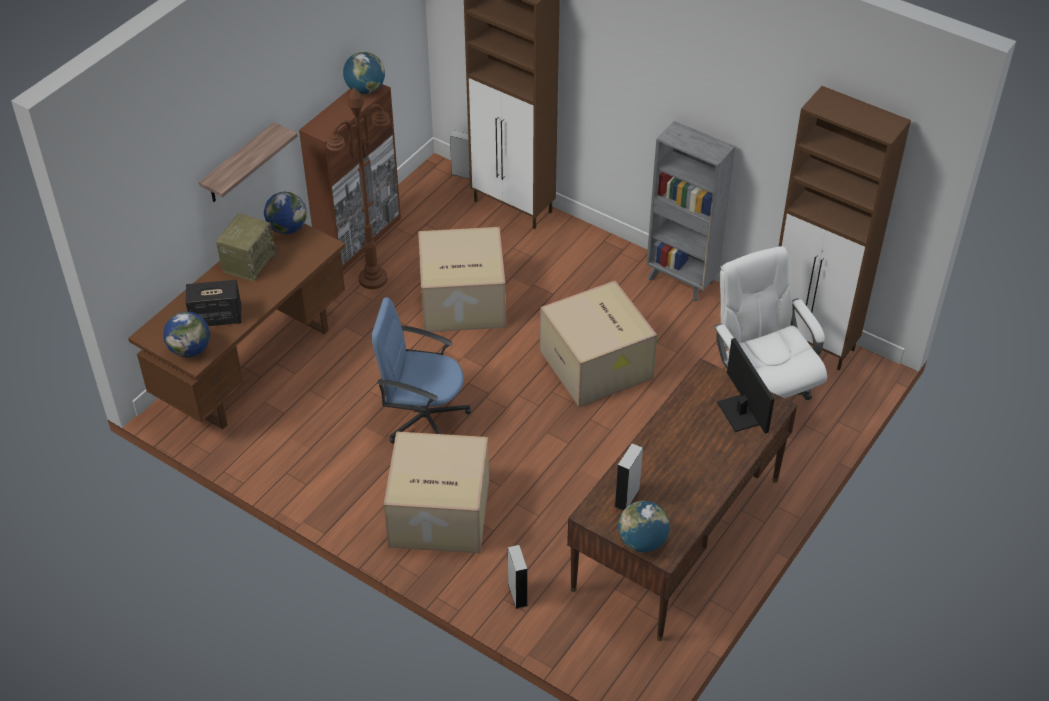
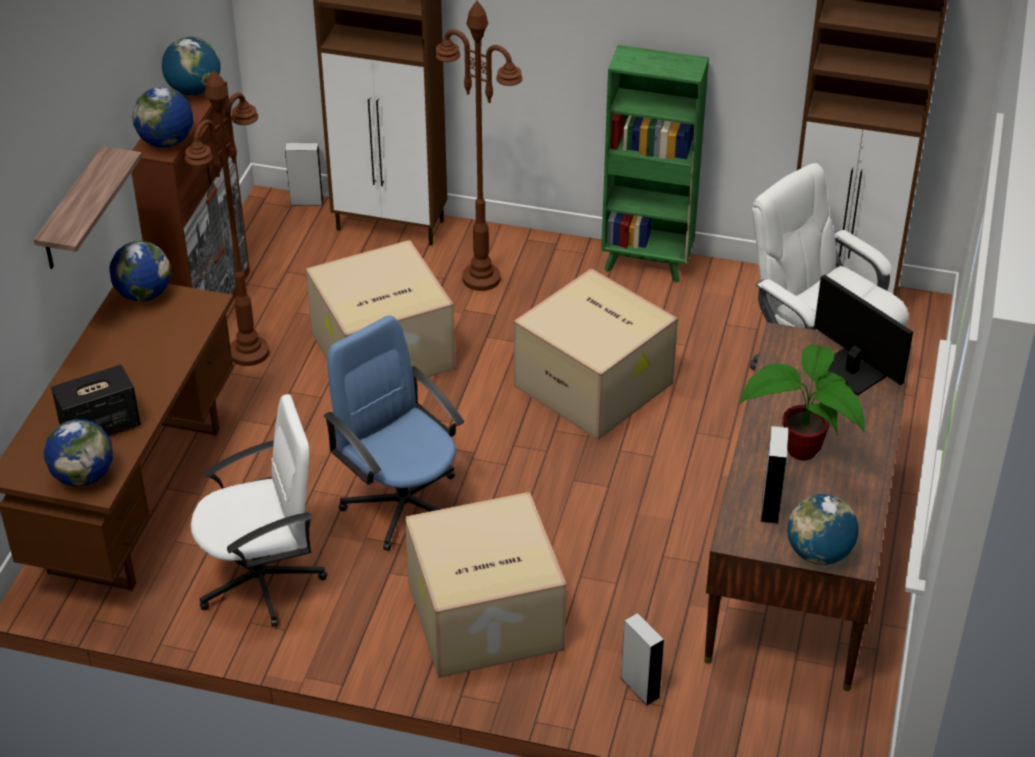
camera: 20 degrees left, 5 degrees down
radio [216,213,277,282] -> none
blue office chair [371,298,471,443] -> blue office chair turned 60 degrees clockwise [324,315,464,551]
grey bookcase [646,121,735,302] -> green bookcase [601,45,709,283]
none -> globe [132,87,193,148]
none -> white office chair [190,394,327,627]
none -> brown floor lamp [435,1,522,291]
none -> potted plant [740,344,865,461]

